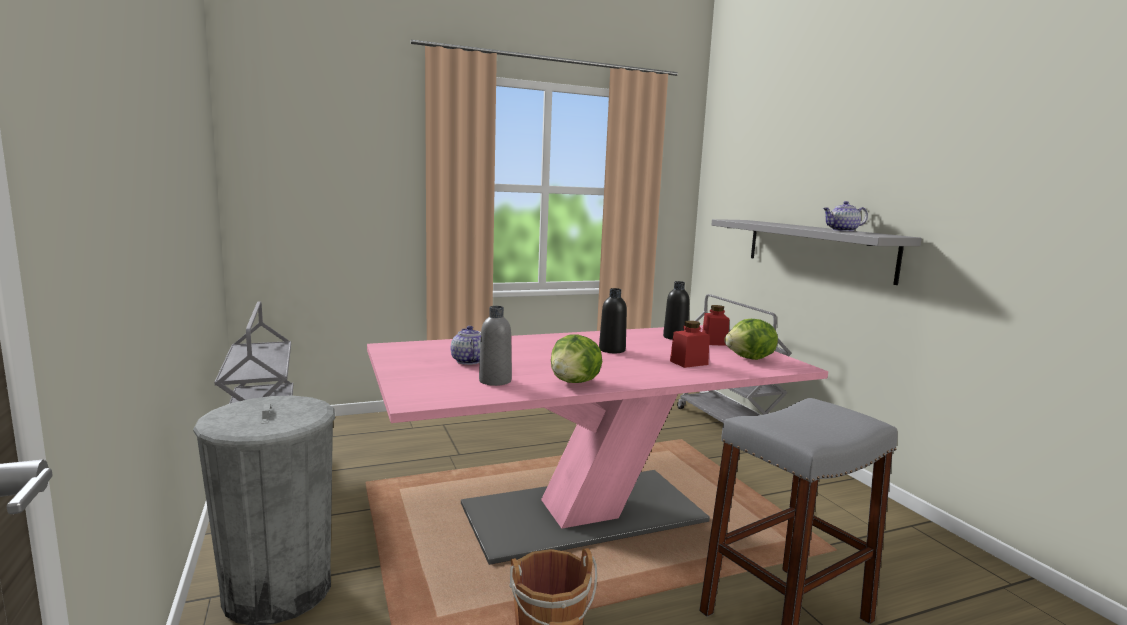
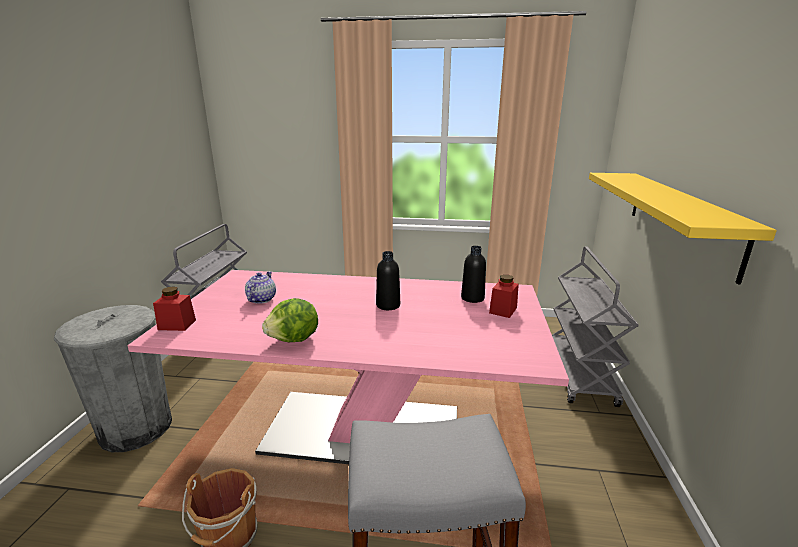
camera: 30 degrees right, 10 degrees up
grey bottle [479,306,512,386] -> none
red jar [670,321,710,368] -> red jar moved to [153,286,196,331]
grey shelf [711,219,922,285] -> yellow shelf [589,173,777,285]
lettuce [724,319,778,360] -> none
teapot [822,201,868,231] -> none

